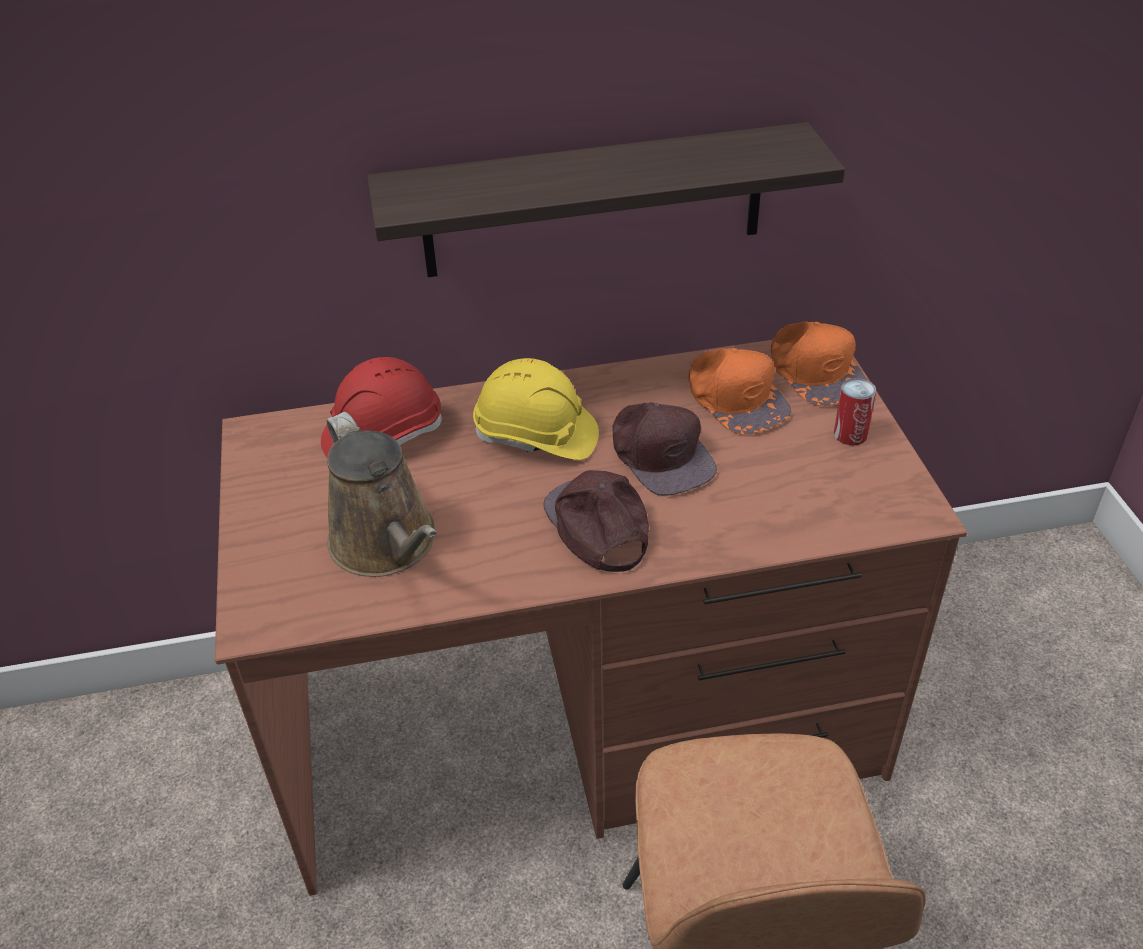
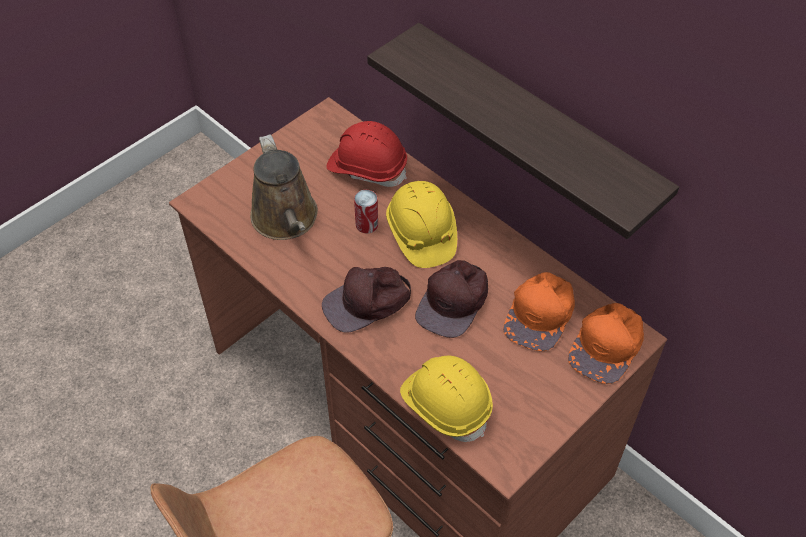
camera: 55 degrees right, 10 degrees up
brown watering can [326,412,437,577] -> brown watering can turned 45 degrees counterclockwise [250,134,318,240]
brown cap [543,470,649,572] -> brown cap turned 150 degrees counterclockwise [322,267,411,333]
can [834,378,876,445] -> can moved to [354,190,378,233]
none -> yellow hard hat [400,356,493,442]

